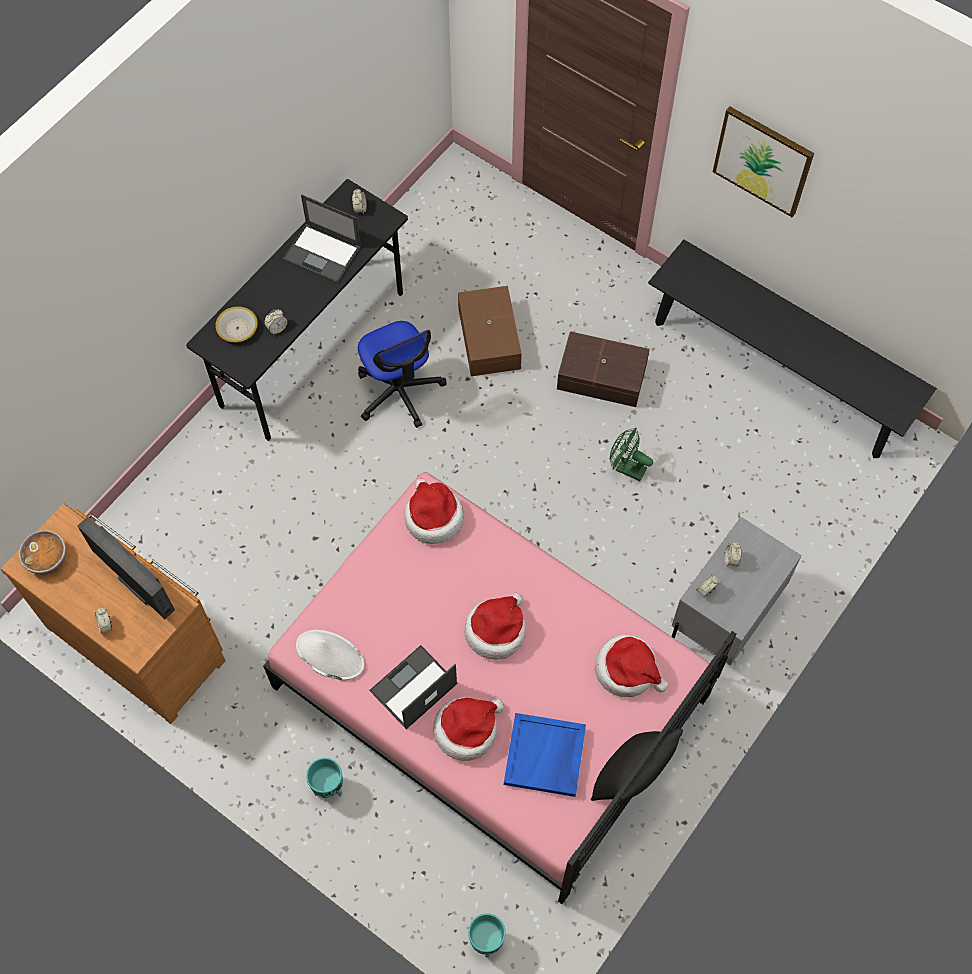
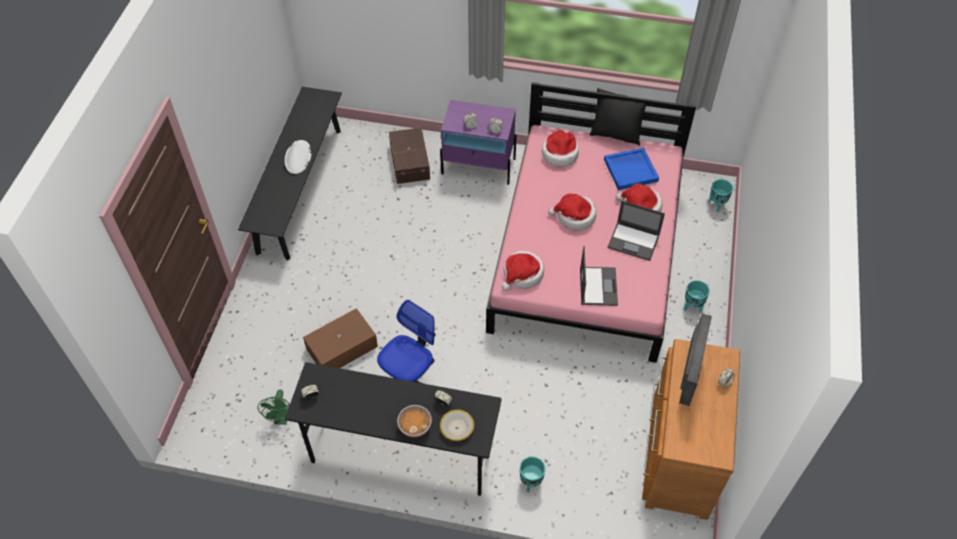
camera: 115 degrees left, 10 degrees down
bowl [19,530,66,574] -> bowl moved to [397,405,432,438]
laptop [283,195,361,283] -> laptop moved to [580,246,618,306]
white hat [296,630,364,681] -> white hat moved to [285,140,312,174]
brown storage box [557,331,650,407] -> brown storage box moved to [389,128,430,184]
green fan [610,428,653,481] -> green fan moved to [258,389,290,425]
grey nightstand [671,517,802,678] -> purple nightstand [440,100,517,185]
picture [713,106,814,217] -> none
none -> turquoise planter [520,456,546,492]

